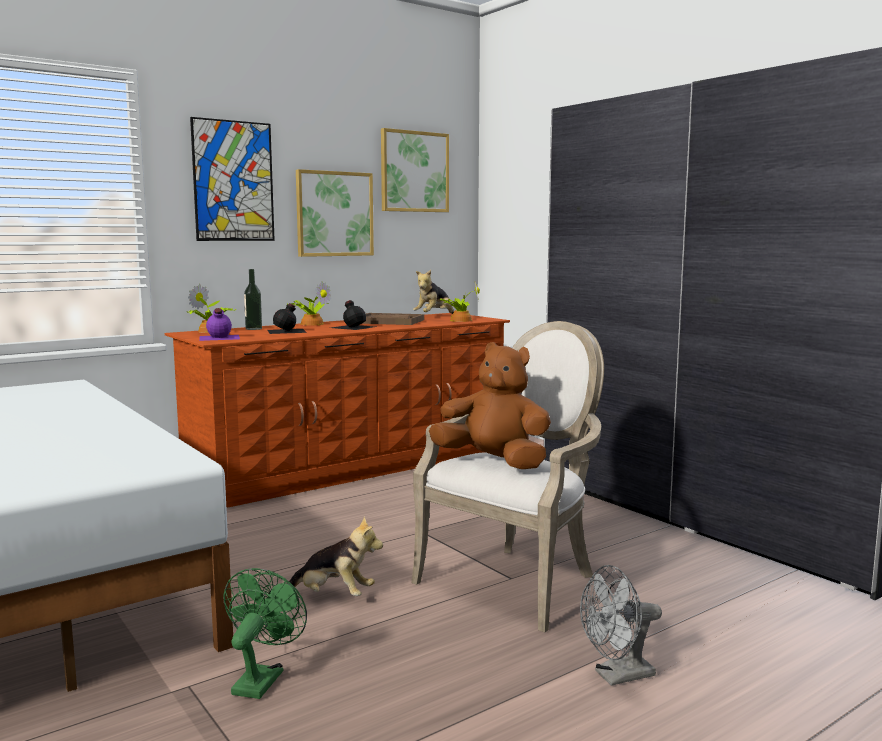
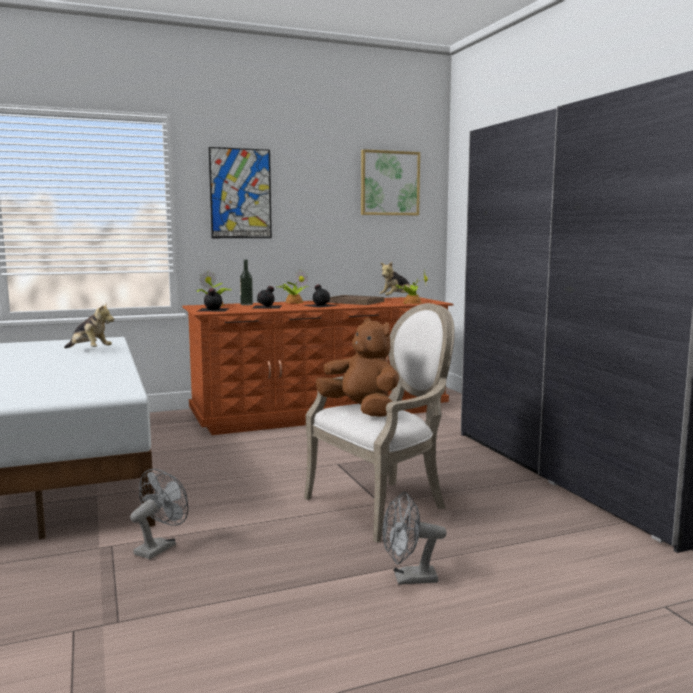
camera: 15 degrees right, 0 degrees up
purple bottle [199,308,240,341] -> black bottle [196,288,229,312]
green fan [223,568,307,699] -> grey fan [130,469,189,559]
plush toy [286,517,383,596] -> plush toy moved to [64,304,114,348]
picture [296,169,374,257] -> none

